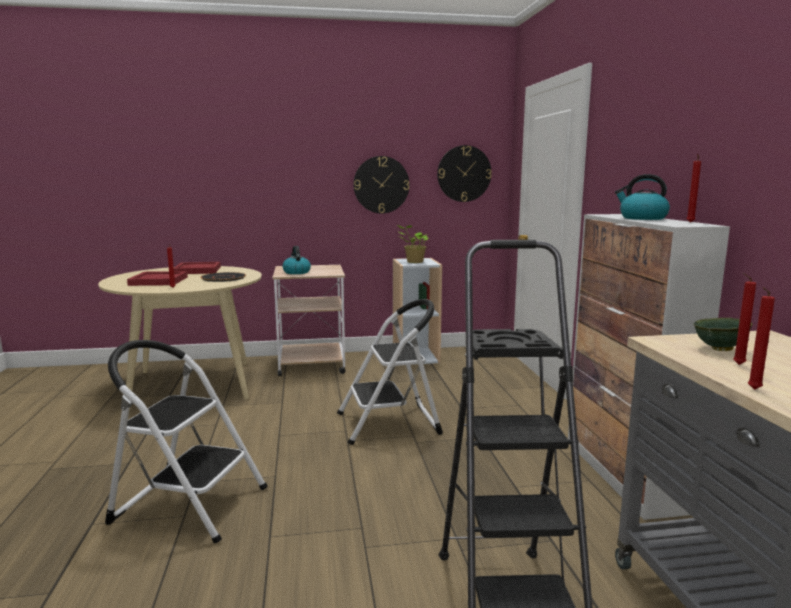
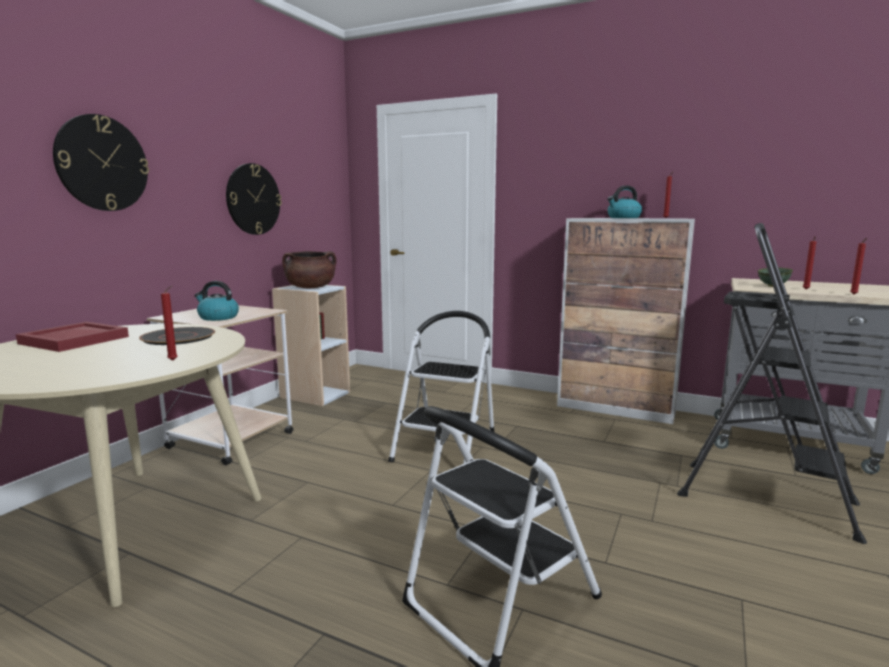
camera: 55 degrees left, 0 degrees up
red tray [127,271,188,286] -> none
potted plant [397,225,428,263] -> brown cooking pot [282,251,337,288]
wall clock [437,145,492,202] -> wall clock moved to [53,114,149,211]

